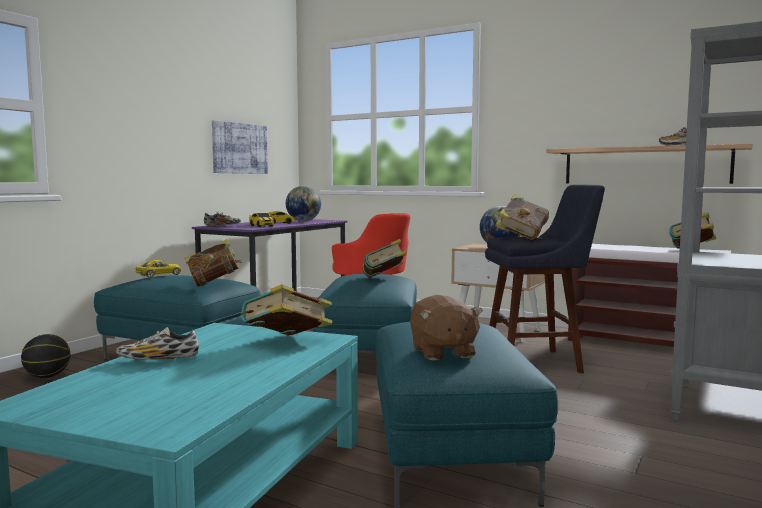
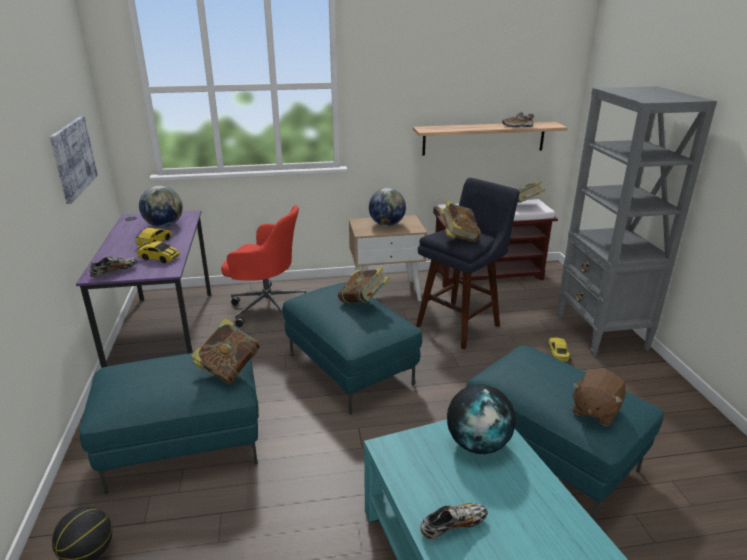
camera: 40 degrees left, 20 degrees up
shoe [115,327,199,361] -> shoe turned 150 degrees counterclockwise [420,503,488,540]
yellow toy car [135,260,181,278] -> yellow toy car moved to [548,337,571,362]
book [241,284,332,335] -> globe [447,384,516,454]
brown plush toy [410,295,483,361] -> brown plush toy turned 90 degrees clockwise [572,369,626,426]

